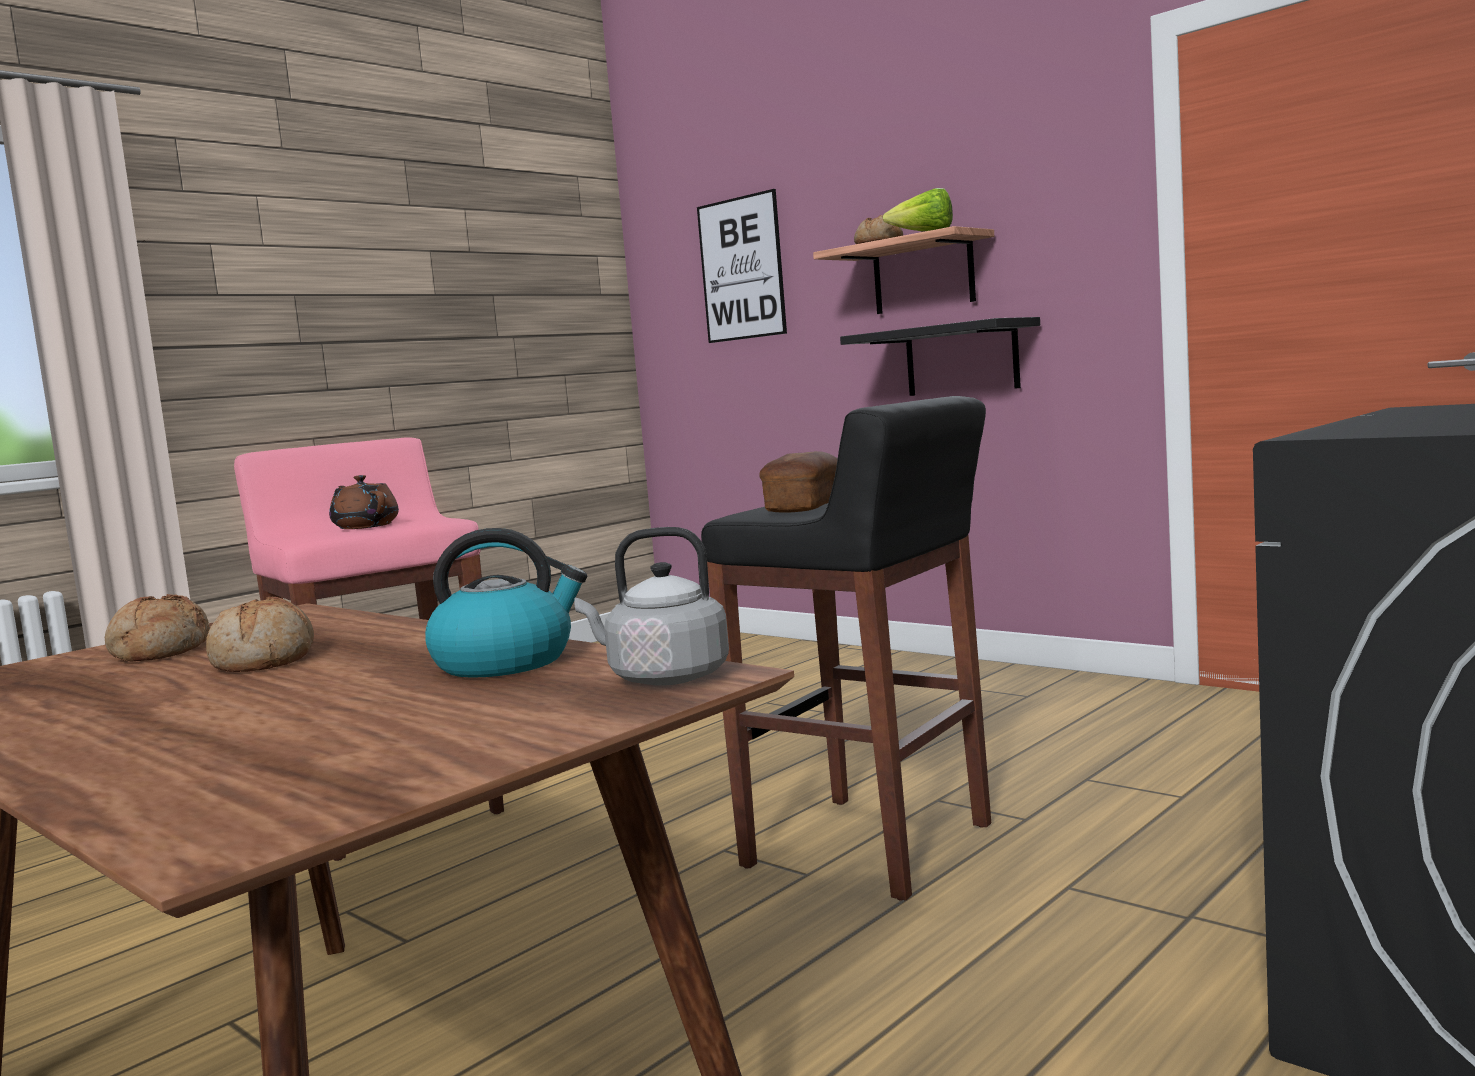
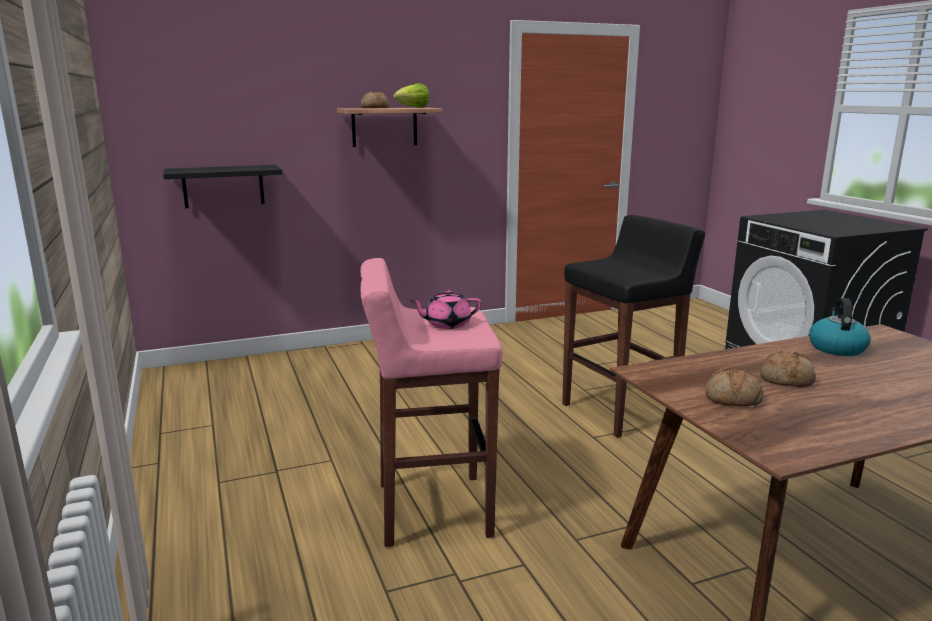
camera: 65 degrees left, 10 degrees up
brown teapot [329,475,399,529] -> pink teapot [410,290,481,329]
grey kettle [574,527,729,686] -> none
picture [697,189,787,343] -> none
bread [759,451,838,513] -> none
black shelf [840,317,1040,396] -> black shelf moved to [163,165,283,208]

